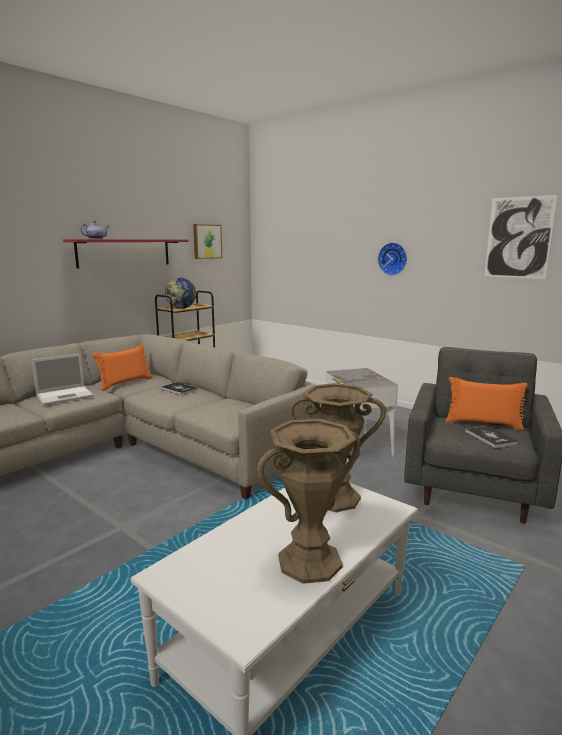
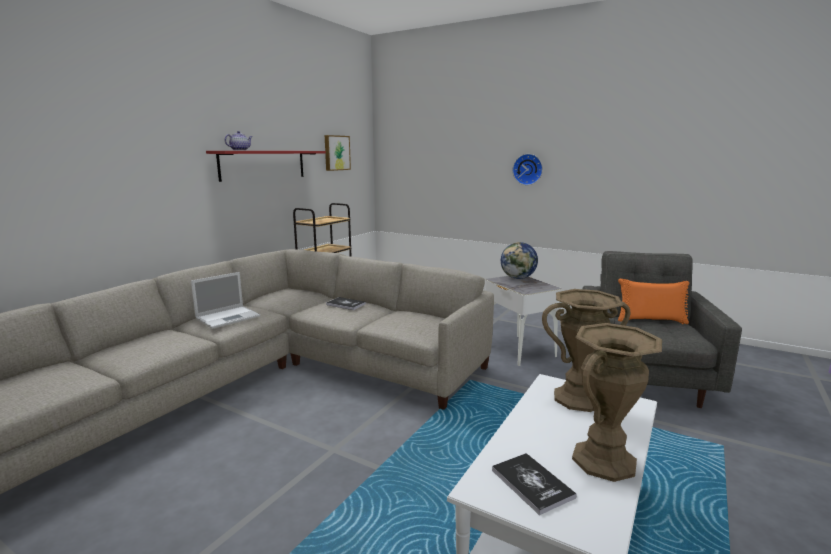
camera: 10 degrees left, 0 degrees up
orange pillow [92,344,152,391] -> none
globe [165,278,196,309] -> globe moved to [501,242,538,279]
book [465,426,518,448] -> book moved to [492,453,577,515]
picture [485,195,557,279] -> none

